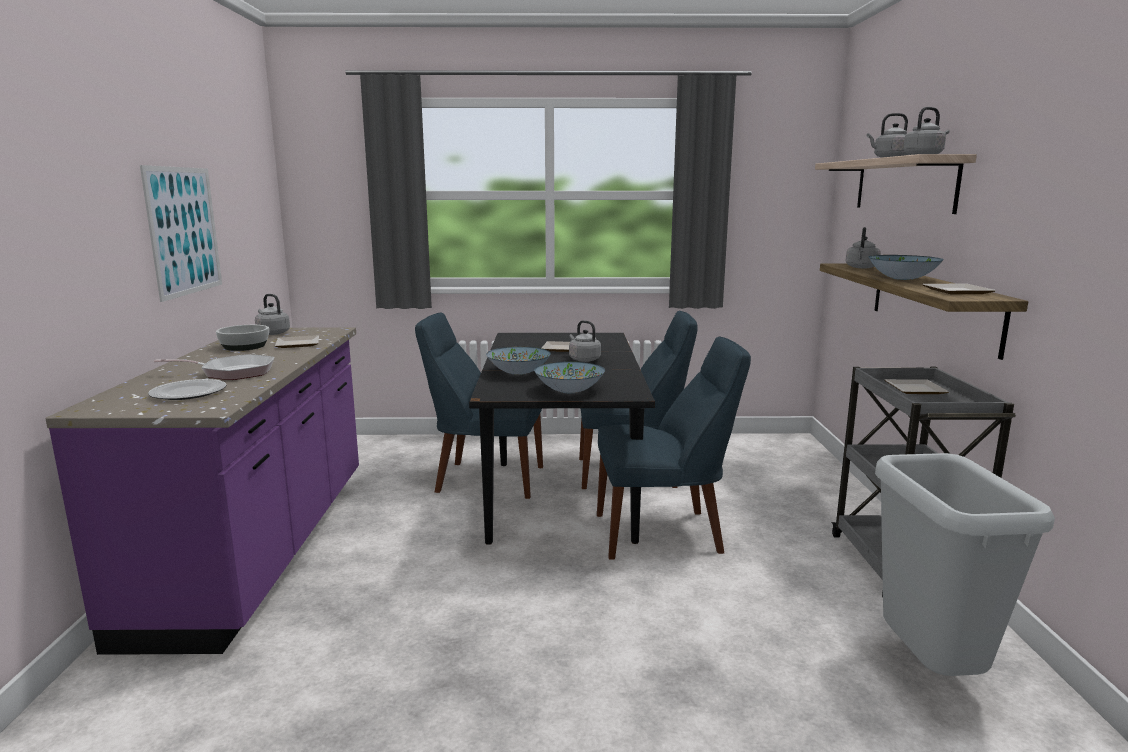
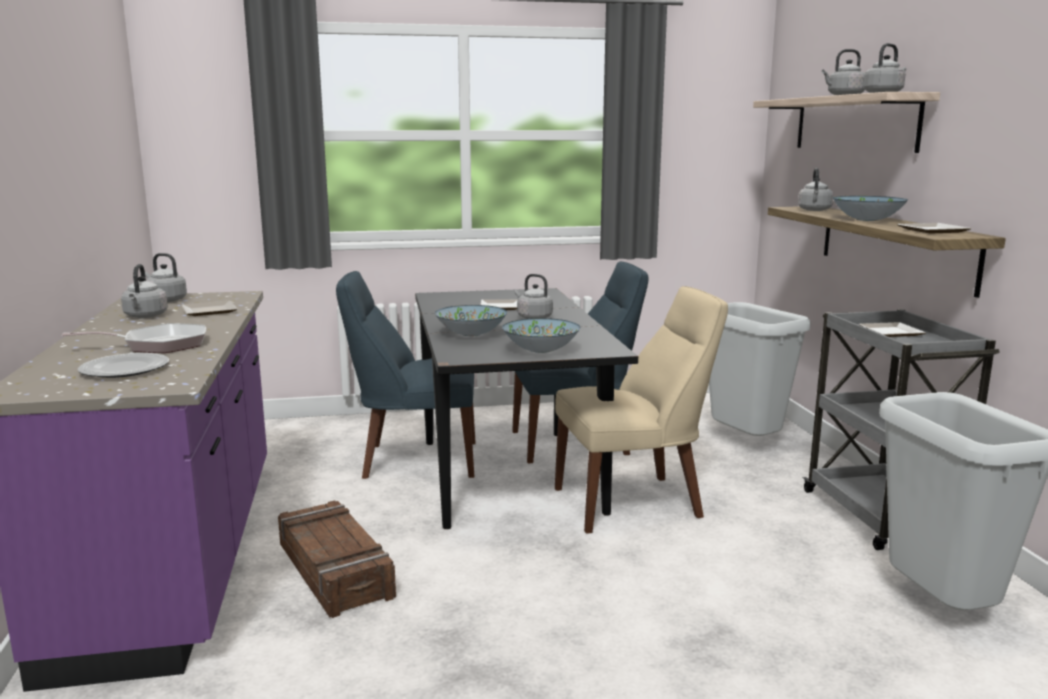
camera: 10 degrees left, 0 degrees up
picture [140,165,222,302] -> none
bowl [216,325,269,351] -> grey kettle [121,264,168,318]
blue chair [597,337,751,560] -> beige chair [555,286,728,534]
none -> crate [278,500,396,618]
none -> grey trash can [709,302,811,436]

